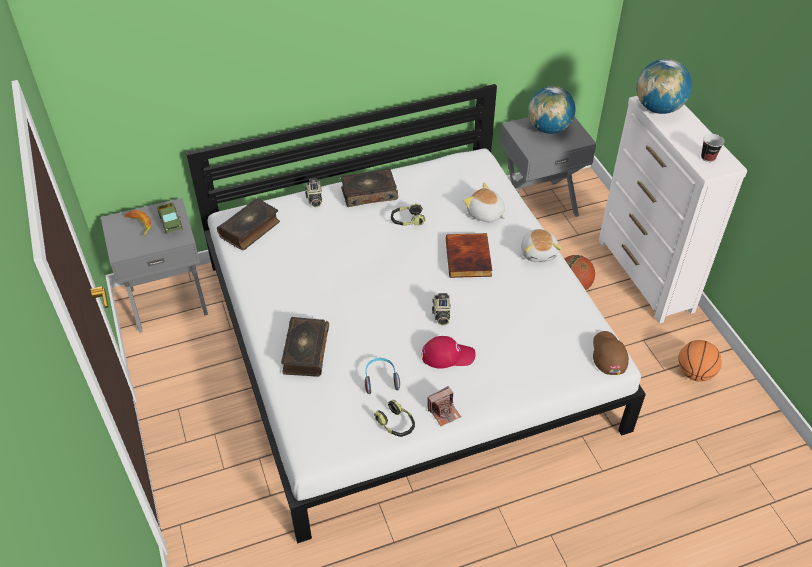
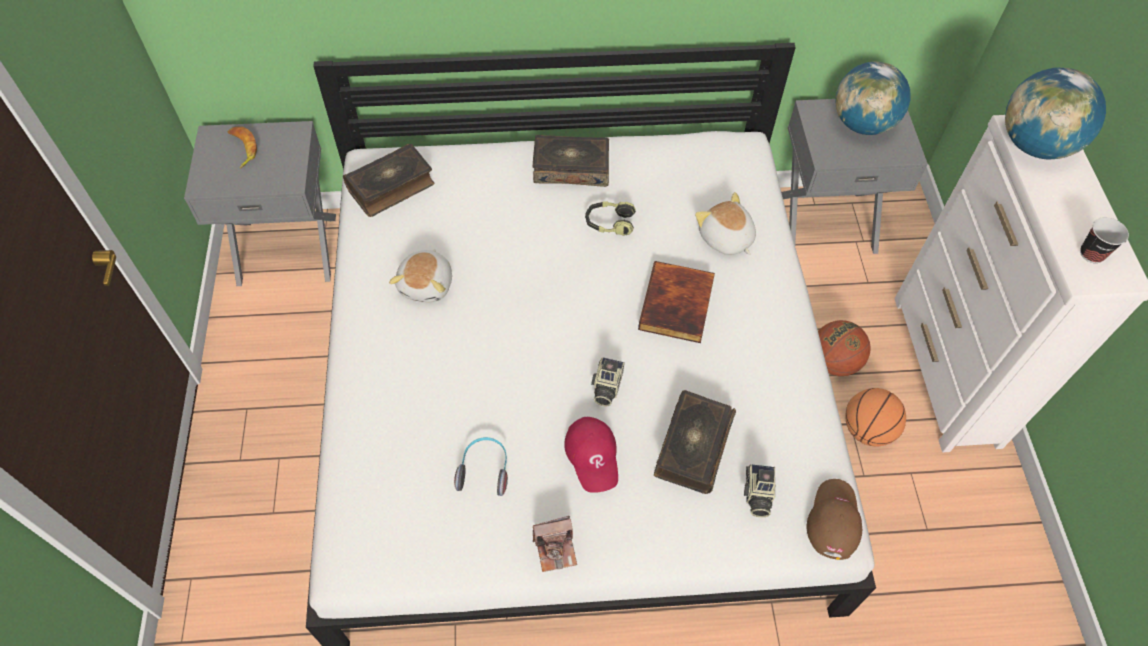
camera: 15 degrees right, 10 degrees up
toy truck [157,202,183,234] -> none
book [281,317,329,377] -> book moved to [654,390,736,494]
camera [305,178,322,207] -> camera moved to [744,464,776,517]
headphones [374,399,415,437] -> none
red cap [422,336,476,369] -> red cap turned 60 degrees clockwise [564,417,618,493]
plush toy [521,229,562,262] -> plush toy moved to [389,249,452,302]
basketball [678,340,721,382] -> basketball moved to [845,388,906,446]

